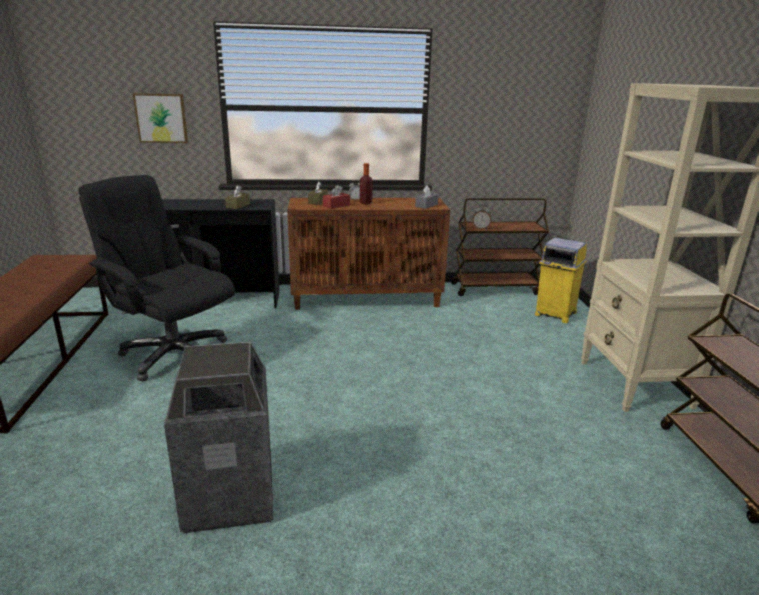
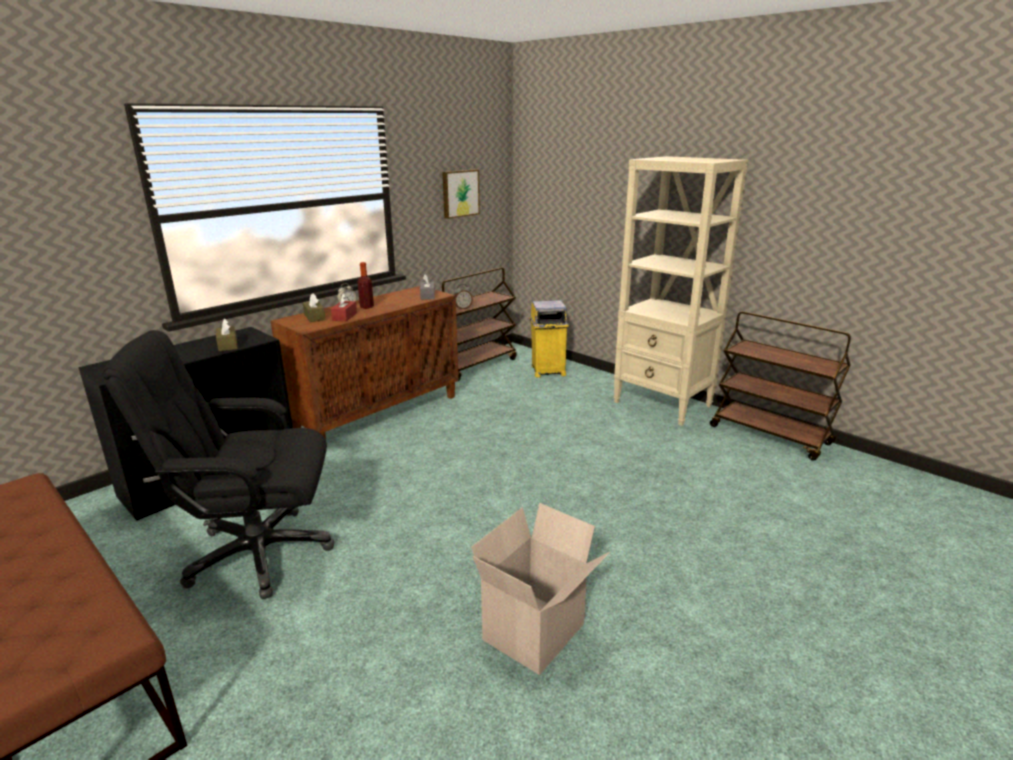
camera: 40 degrees left, 0 degrees up
picture [133,93,188,143] -> picture moved to [442,169,480,219]
trash can [164,342,273,533] -> cardboard box [472,503,610,675]

